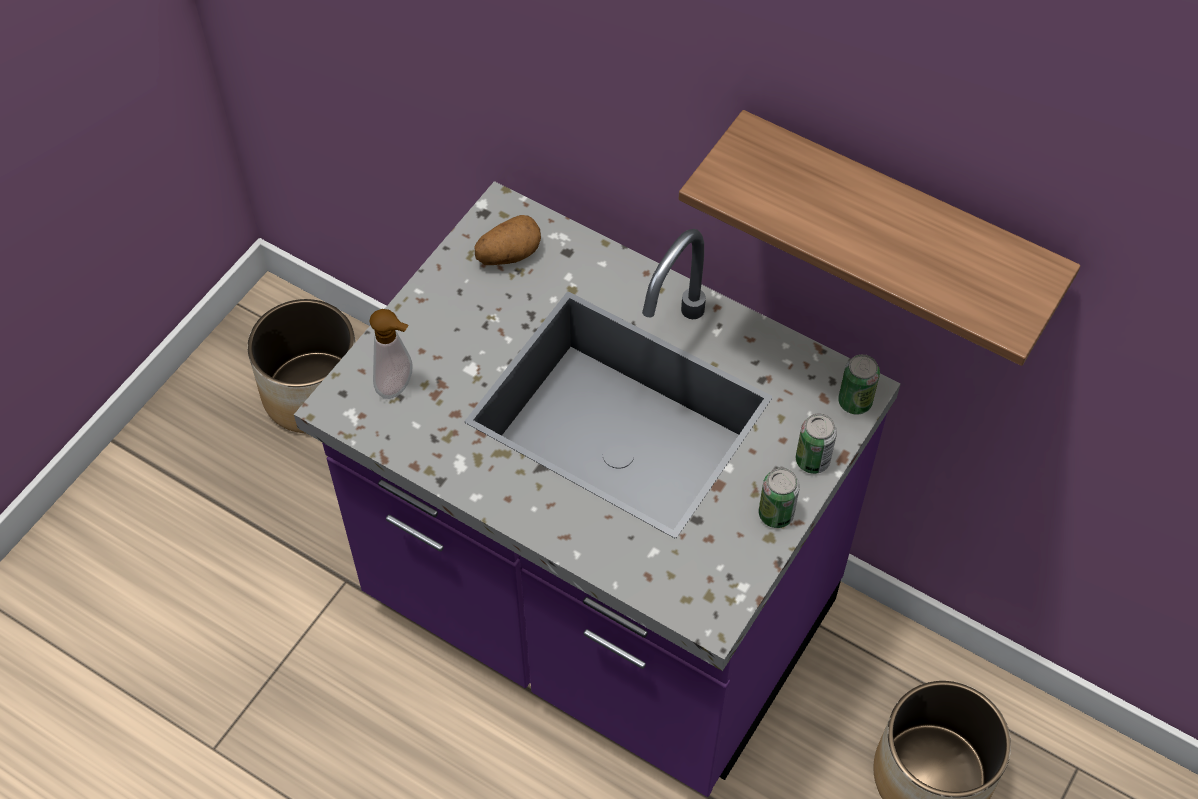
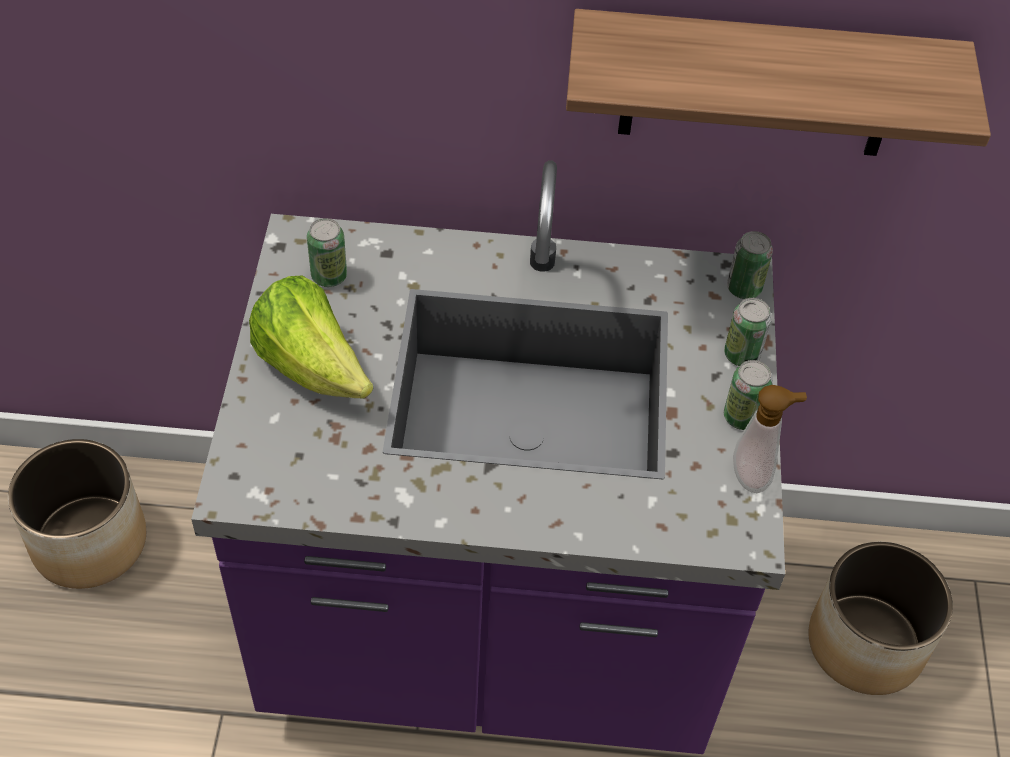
camera: 30 degrees left, 5 degrees down
soap dispenser [369,309,413,399] -> soap dispenser moved to [733,385,807,493]
potato [475,215,541,265] -> can [307,218,347,287]
none -> lettuce [249,275,373,398]

